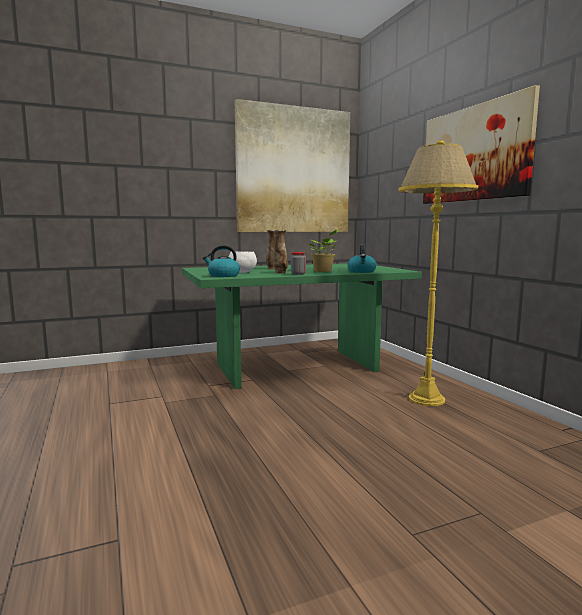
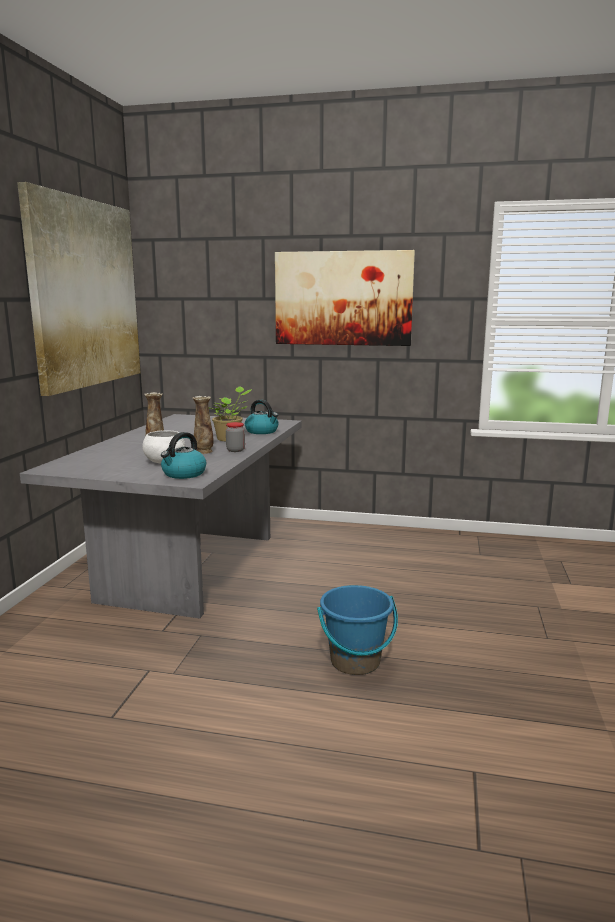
camera: 55 degrees left, 5 degrees up
green dining table [182,263,422,389] -> grey dining table [20,414,301,619]
yellow floor lamp [398,140,478,406] -> none
none -> blue bucket [317,585,398,675]

